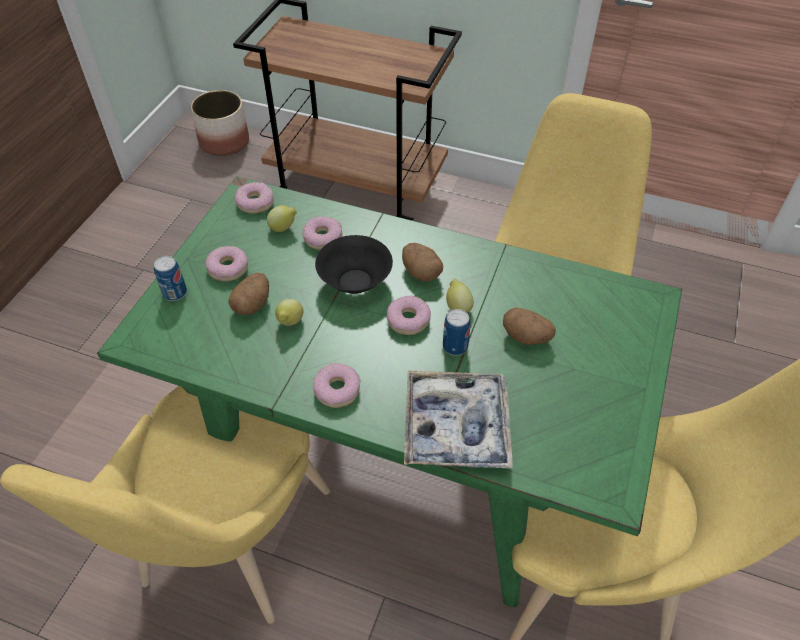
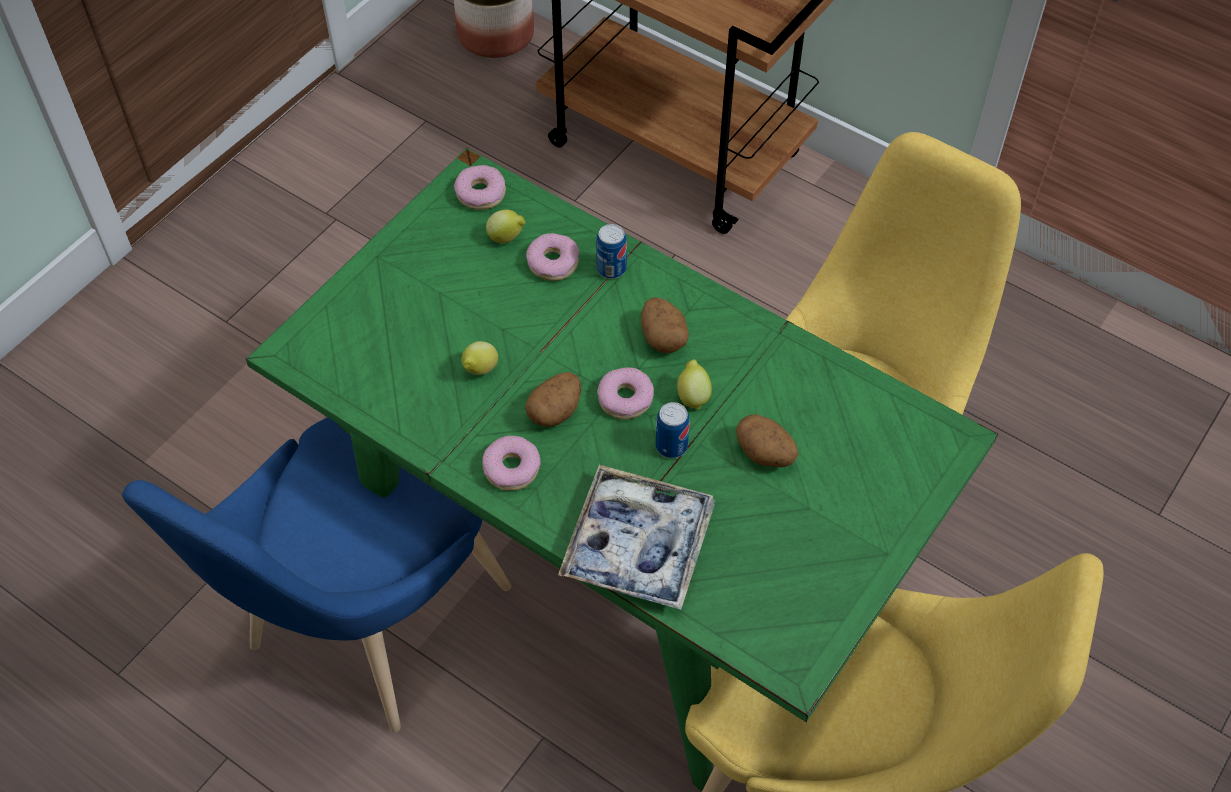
camera: 15 degrees right, 5 degrees up
yellow chair [0,386,330,624] -> blue chair [122,417,511,732]
can [154,256,187,301] -> can moved to [596,224,627,279]
donut [205,246,248,281] -> none
potato [228,272,269,315] -> potato moved to [525,372,581,427]
black bowl [315,235,393,294] -> none

